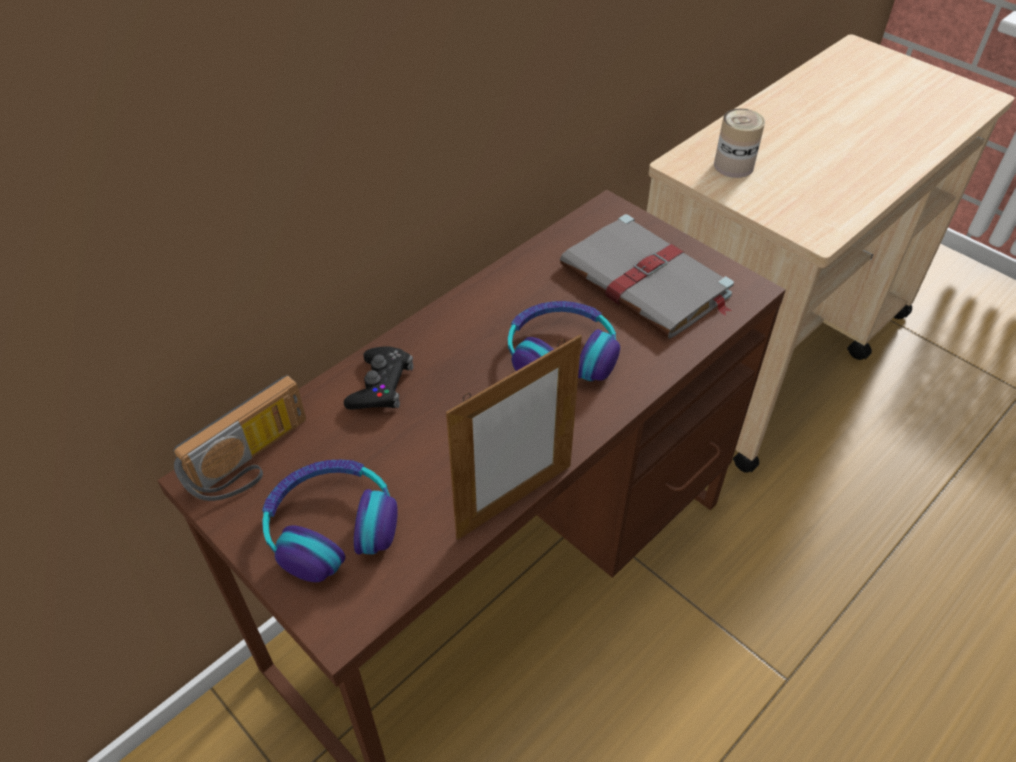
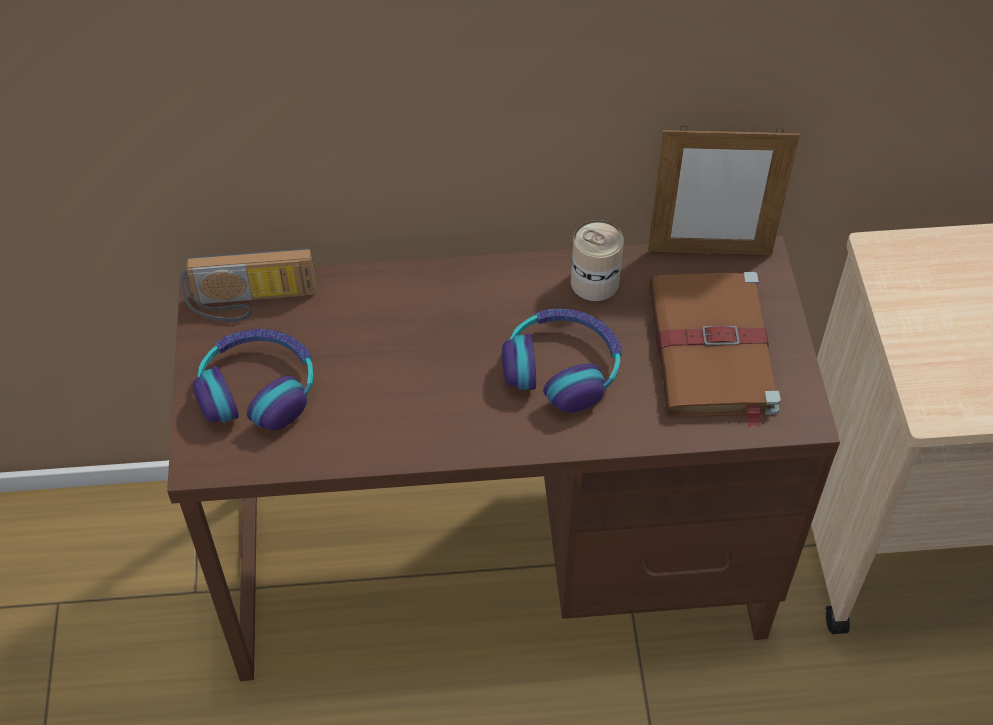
camera: 40 degrees right, 5 degrees up
black game controller [344,346,413,410] -> none
picture frame [446,335,582,540] -> picture frame moved to [648,125,800,255]
grey book [560,214,734,339] -> brown book [649,272,781,429]
can [714,108,765,178] -> can moved to [571,220,624,301]

